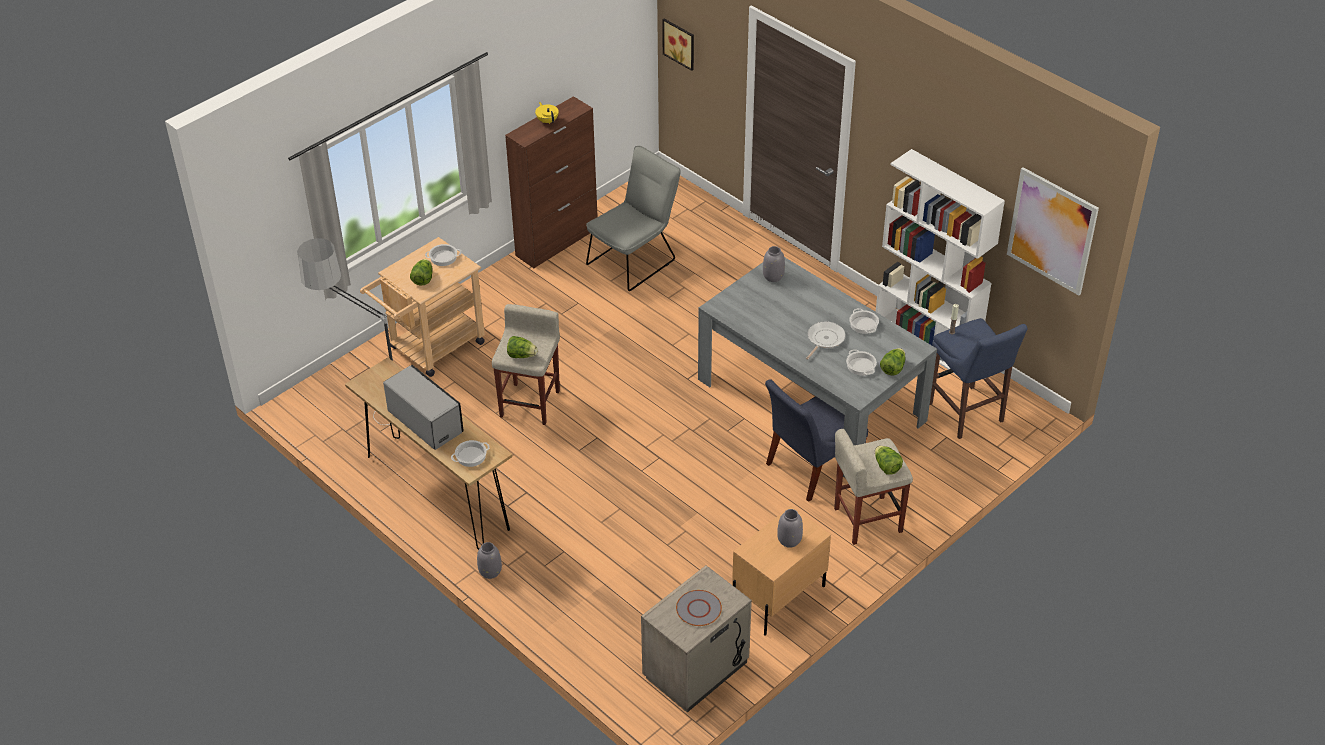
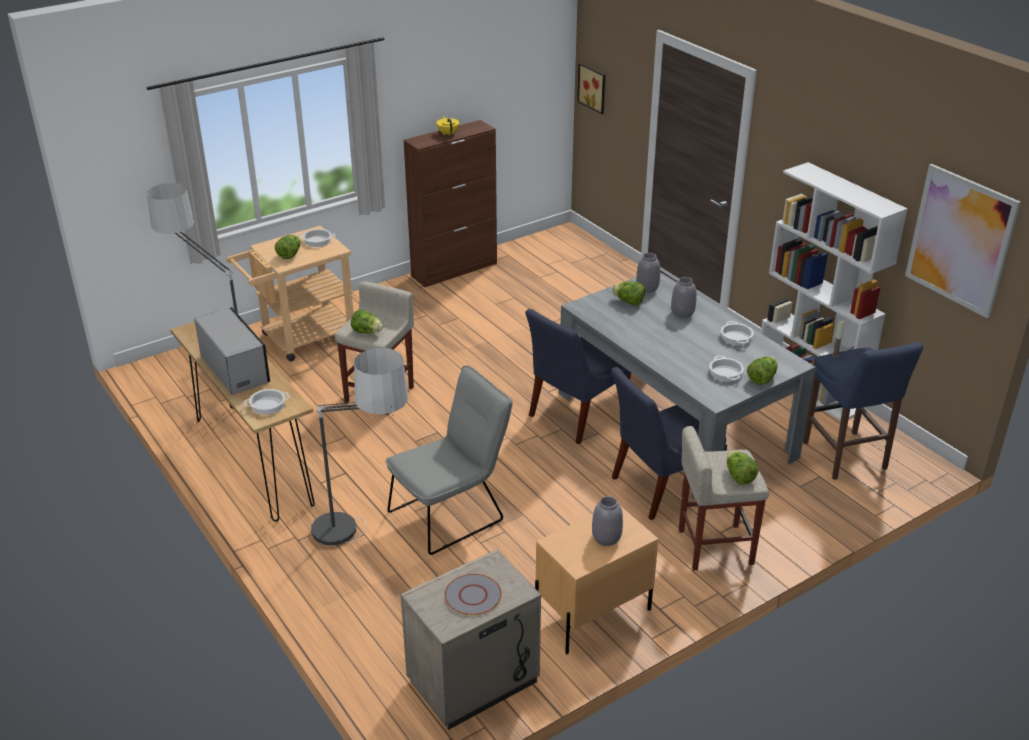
camera: 10 degrees right, 10 degrees down
grey vase [477,542,502,579] -> grey vase moved to [671,277,697,318]
grey chair [586,146,681,291] -> grey chair moved to [386,365,513,555]
frying pan [806,321,845,360] -> none
none -> floor lamp [311,348,408,546]
none -> blue chair [525,309,631,444]
none -> lettuce [612,282,645,306]

